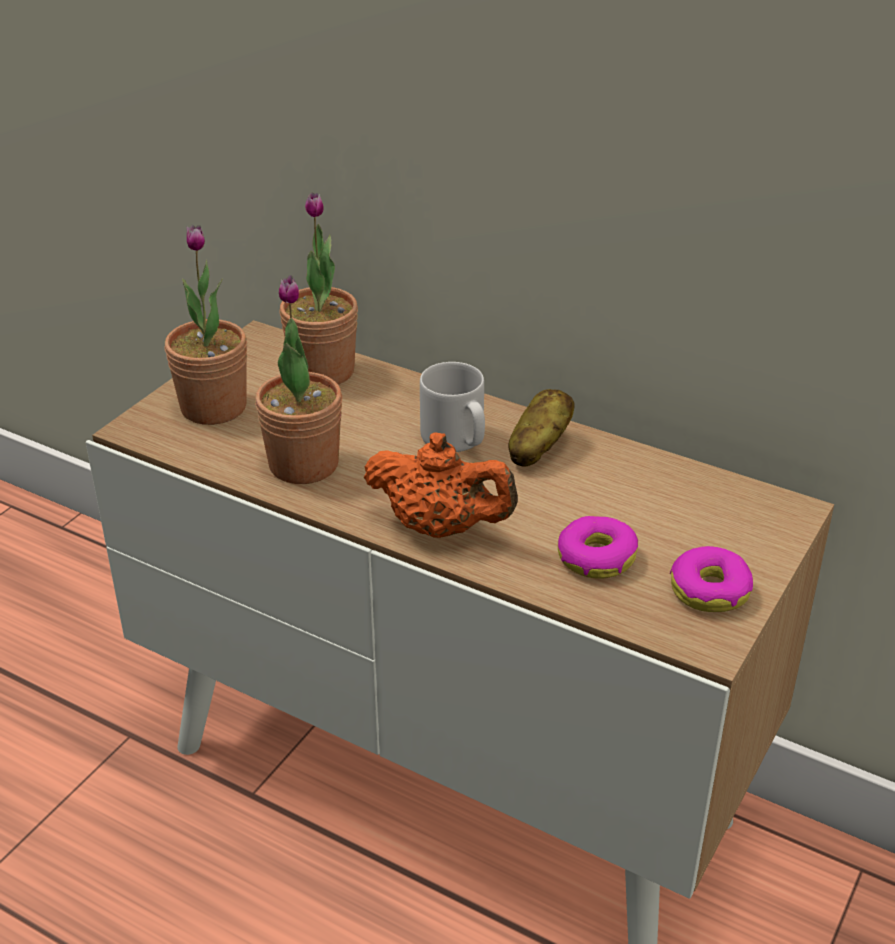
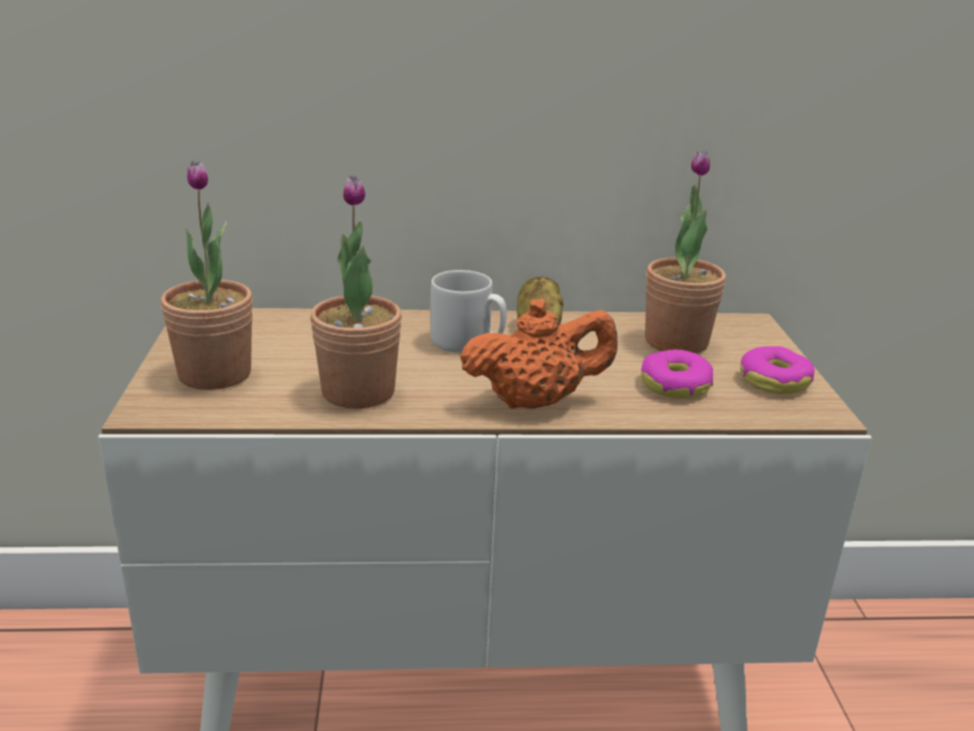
camera: 35 degrees left, 10 degrees down
potted plant [280,193,358,385] -> potted plant moved to [645,150,726,354]

